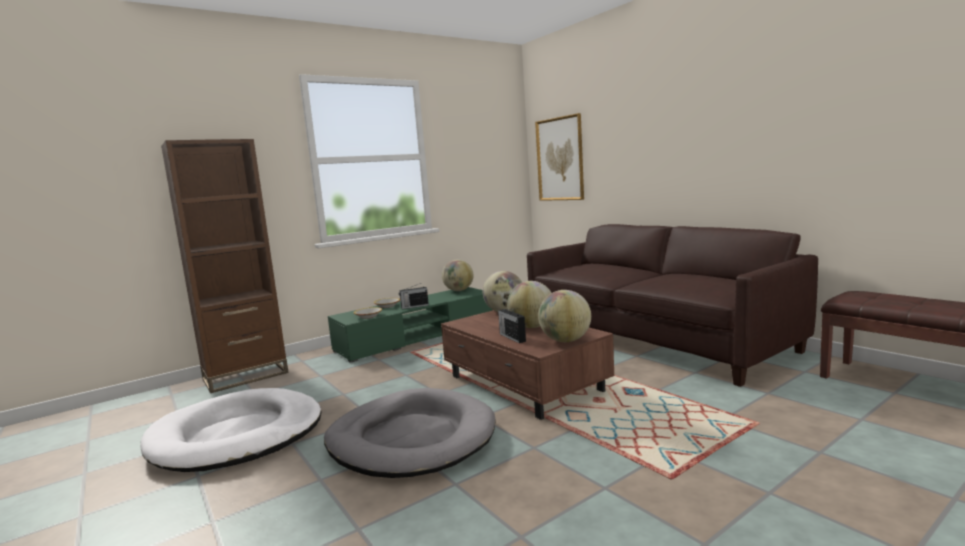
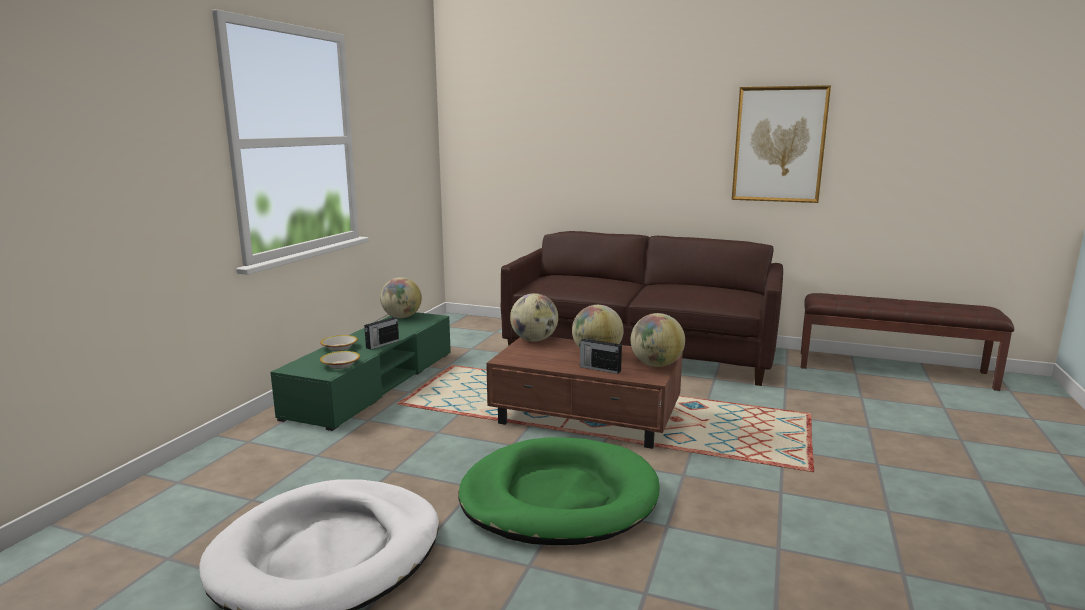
camera: 35 degrees left, 5 degrees up
brown bookcase [161,139,289,393] -> none
grey dog bed [324,388,495,478] -> green dog bed [458,437,660,545]
picture [535,113,584,201] -> picture moved to [732,85,831,203]

